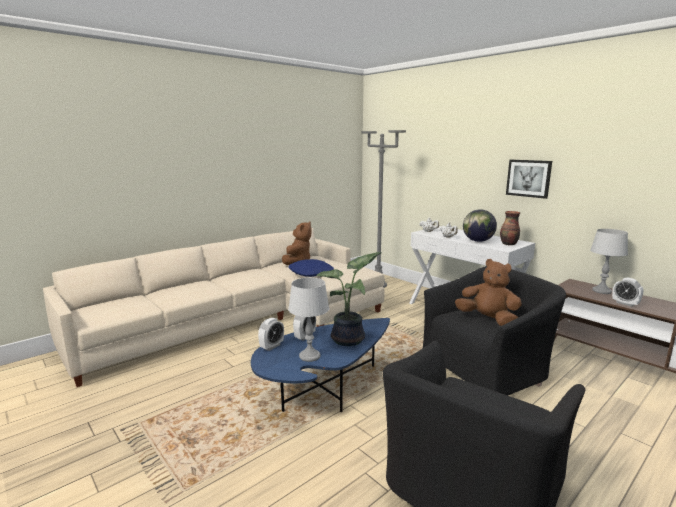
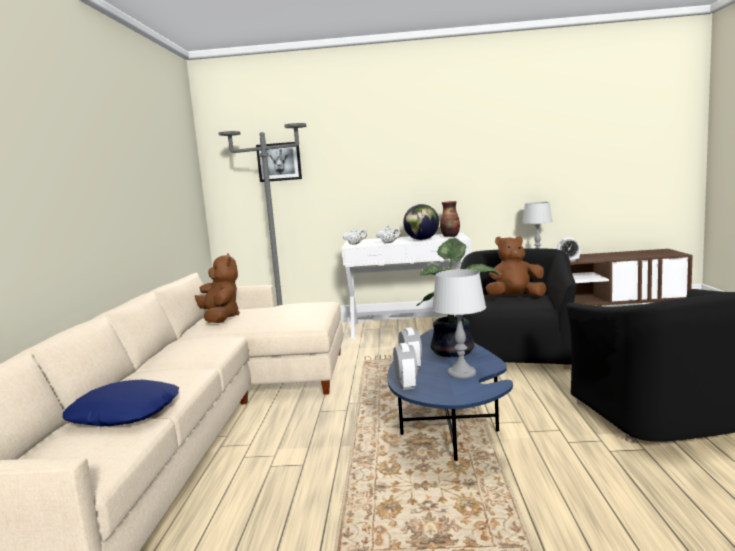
camera: 45 degrees left, 5 degrees down
blue pillow [288,259,334,277] -> blue pillow moved to [63,380,179,427]
picture [506,160,552,199] -> picture moved to [256,142,302,182]

